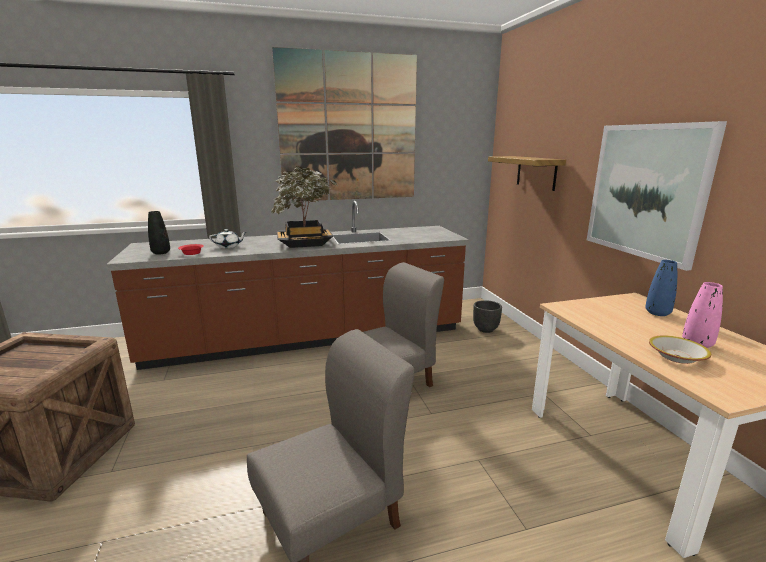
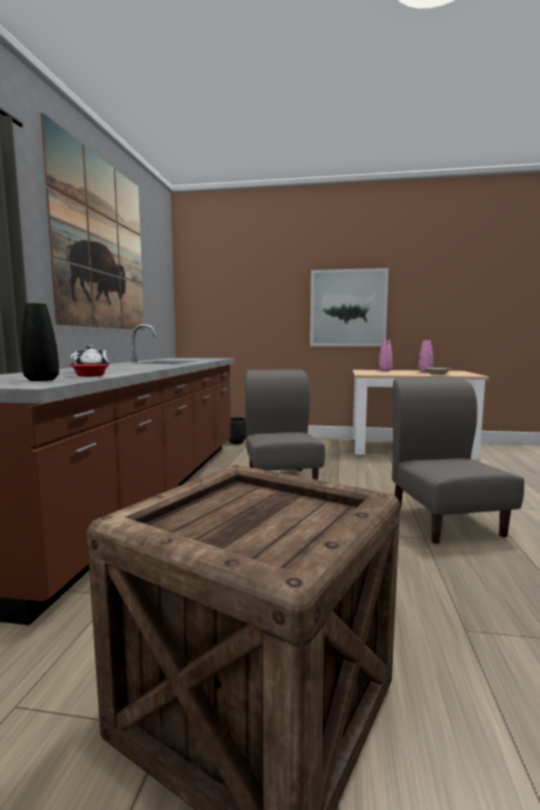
camera: 65 degrees left, 10 degrees down
potted plant [271,166,337,248] -> none
shelf [488,156,566,191] -> none
blue vase [645,260,677,316] -> pink vase [379,340,393,371]

